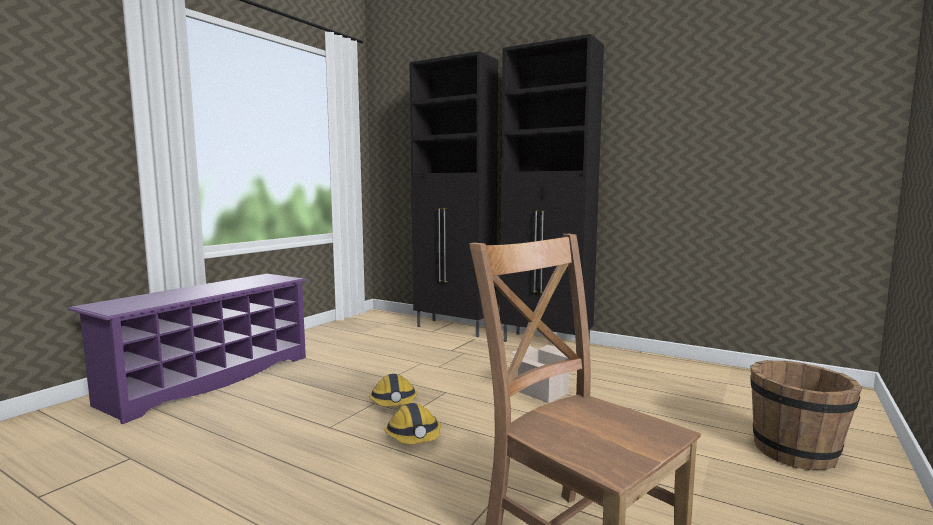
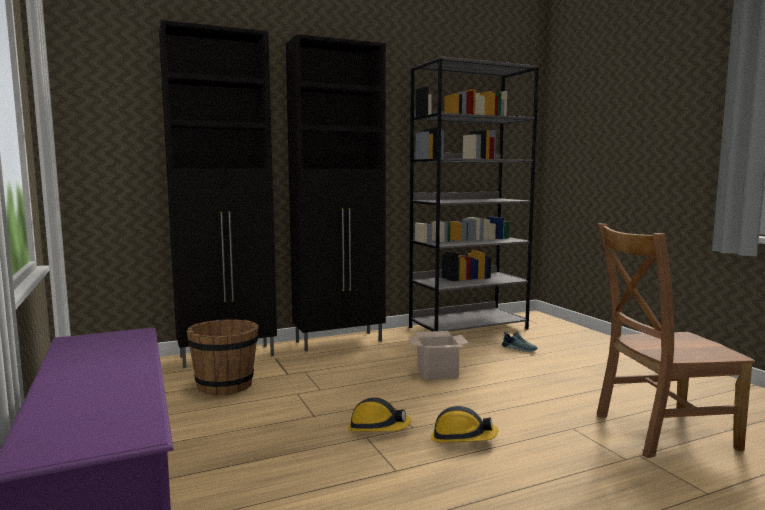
camera: 55 degrees left, 0 degrees up
brown bucket [750,360,863,470] -> brown bucket moved to [187,319,259,395]
none -> grey bookcase [409,56,539,331]
none -> shoe [502,332,538,352]

